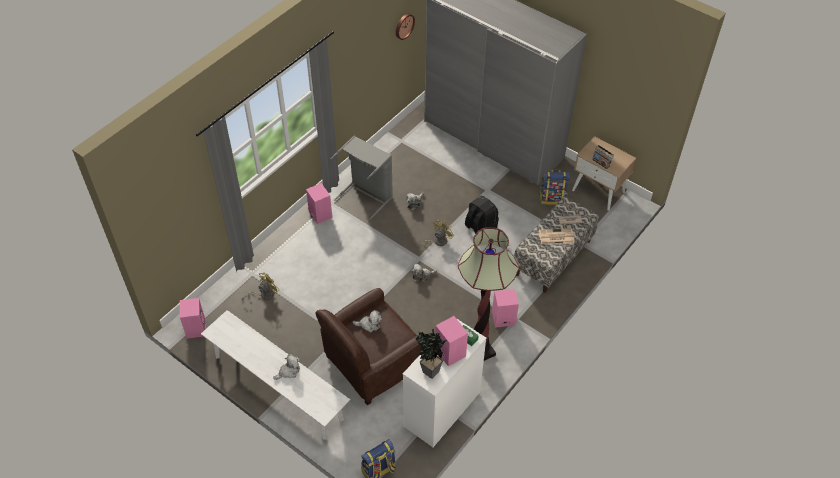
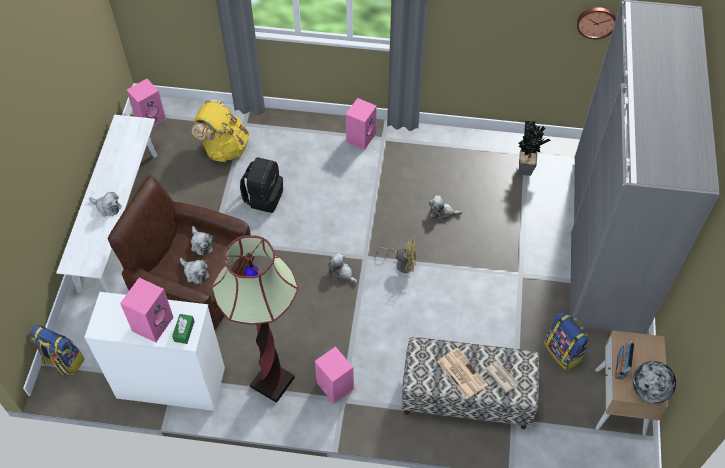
camera: 60 degrees right, 5 degrees up
yellow fan [242,273,279,300] -> yellow backpack [192,100,249,162]
grey laundry basket [330,135,393,220] -> none
potted plant [416,329,446,379] -> potted plant moved to [519,121,551,176]
black backpack [465,196,499,234] -> black backpack moved to [240,157,283,213]
none -> plush toy [180,258,209,284]
none -> globe [633,361,676,403]

